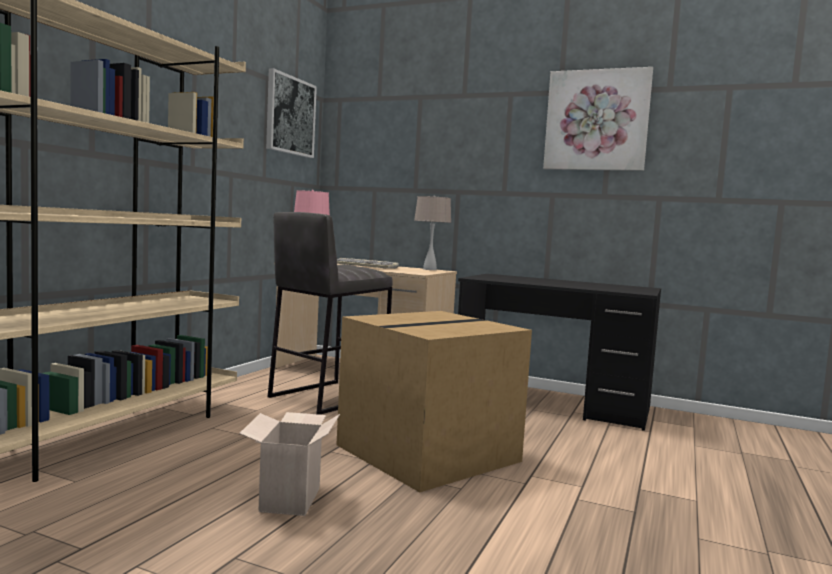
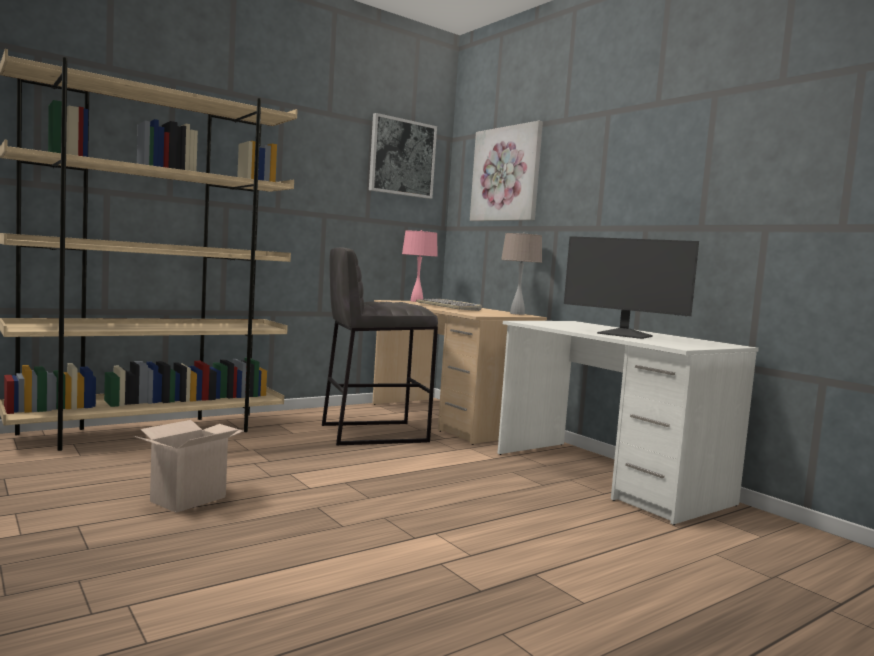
camera: 30 degrees right, 0 degrees up
cardboard box [336,311,532,492] -> none
black desk [458,274,661,431] -> white desk [498,321,759,525]
picture [543,67,653,171] -> picture moved to [470,121,543,221]
none -> monitor [564,236,699,339]

